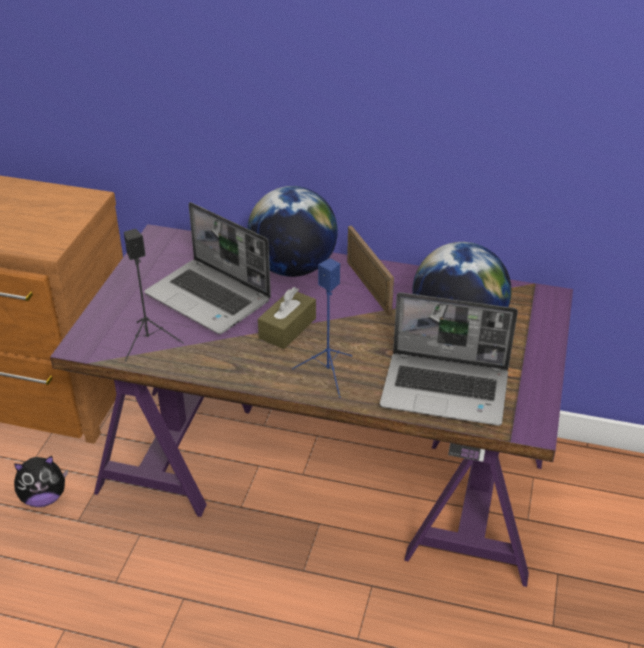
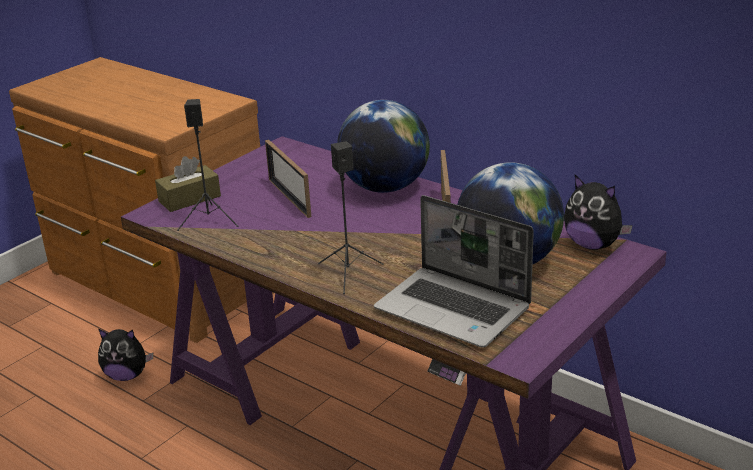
camera: 25 degrees right, 10 degrees down
laptop [144,202,271,334] -> picture frame [265,139,311,218]
brown tissue box [258,287,316,349] -> brown tissue box moved to [155,156,221,212]
blue speaker [292,258,352,398] -> black speaker [318,141,384,294]
none -> plush toy [564,175,633,250]

